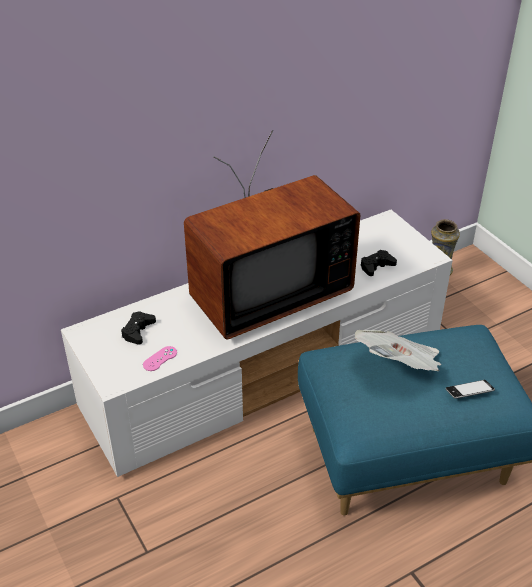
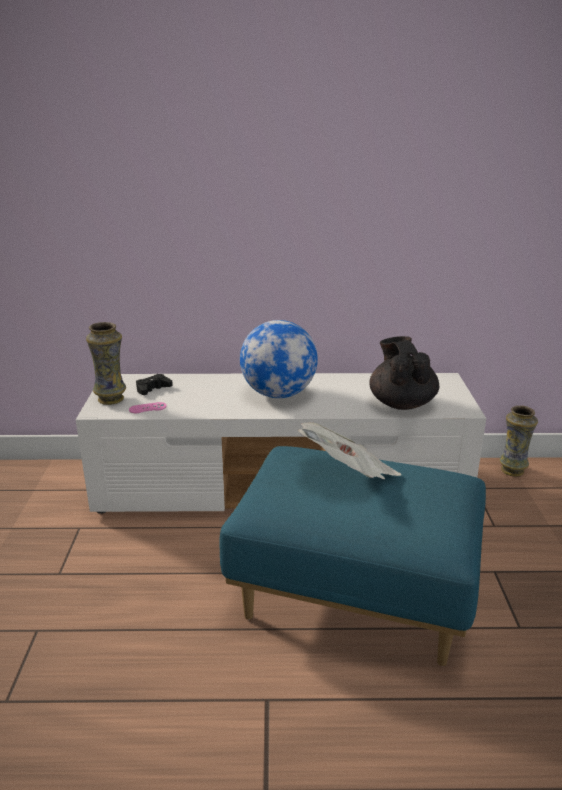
camera: 30 degrees right, 15 degrees down
television [184,130,360,339] -> globe [240,320,318,398]
black game controller [361,250,397,276] -> black teapot [369,336,439,410]
phone [445,380,495,399] -> none
none -> vase [86,322,126,405]

